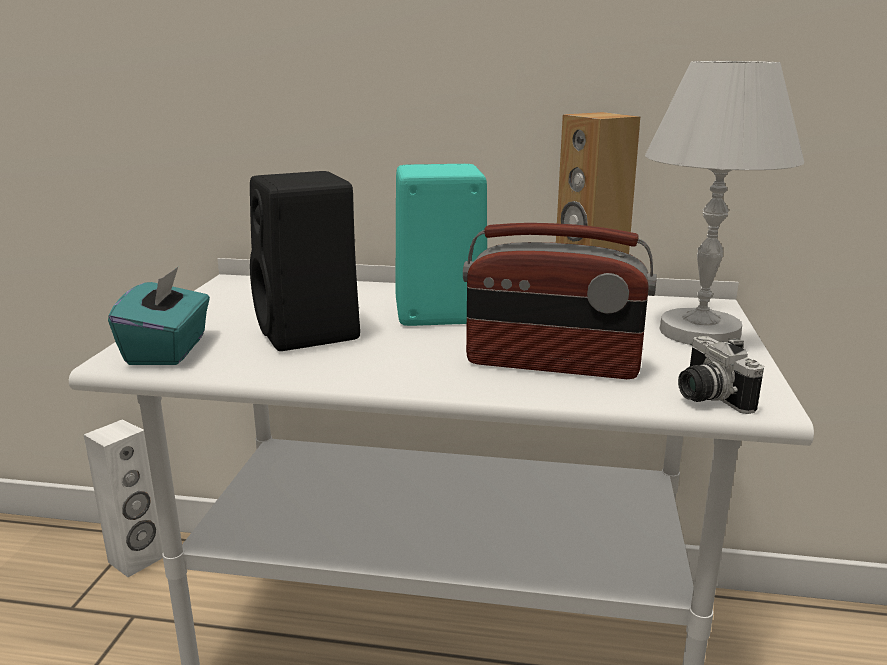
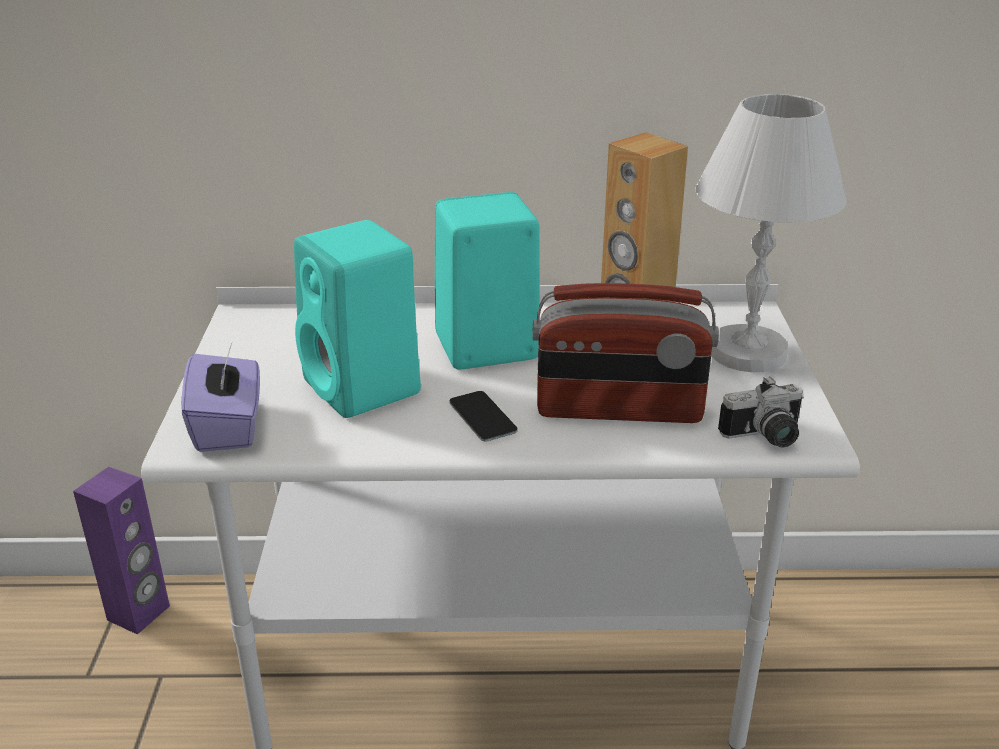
camera: 10 degrees left, 10 degrees up
white speaker [84,420,163,577] -> purple speaker [73,467,170,635]
turquoise tissue box [108,267,210,365] -> purple tissue box [181,343,260,452]
black speaker [250,171,360,351] -> turquoise speaker [294,220,421,418]
camera [678,336,764,414] -> camera turned 75 degrees counterclockwise [718,376,804,447]
none -> phone [449,391,517,441]

